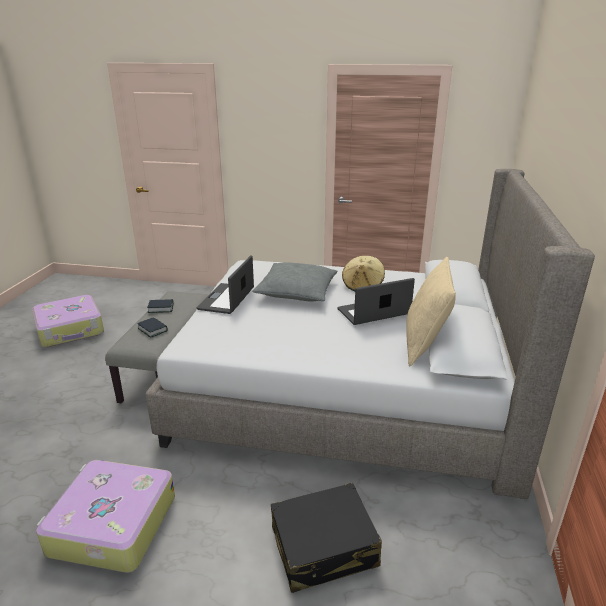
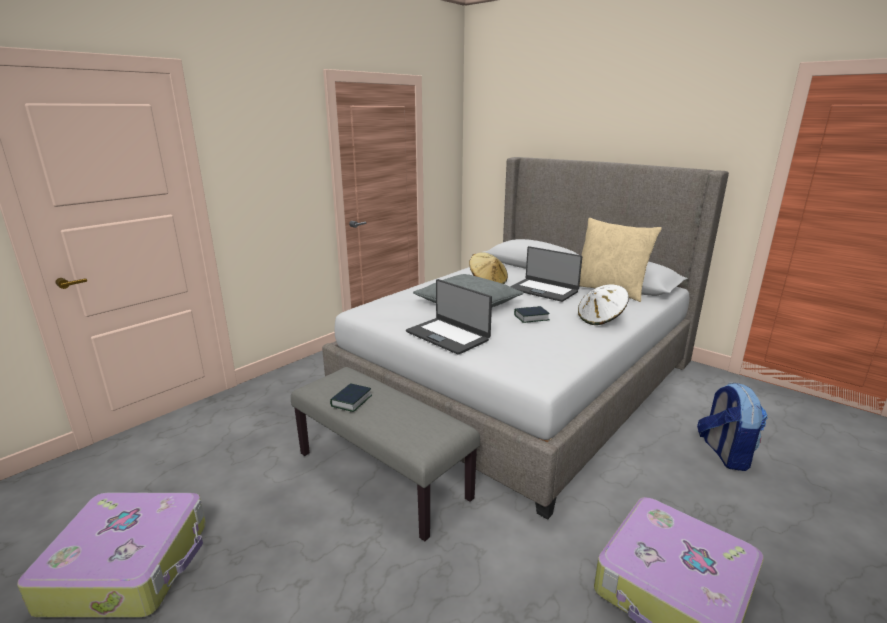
camera: 60 degrees left, 5 degrees down
book [137,317,168,338] -> book moved to [514,306,550,323]
black suitcase [271,483,382,593] -> backpack [697,382,768,471]
laptop [337,278,415,325] -> laptop turned 60 degrees counterclockwise [510,246,582,302]
none -> white hat [578,284,629,325]

